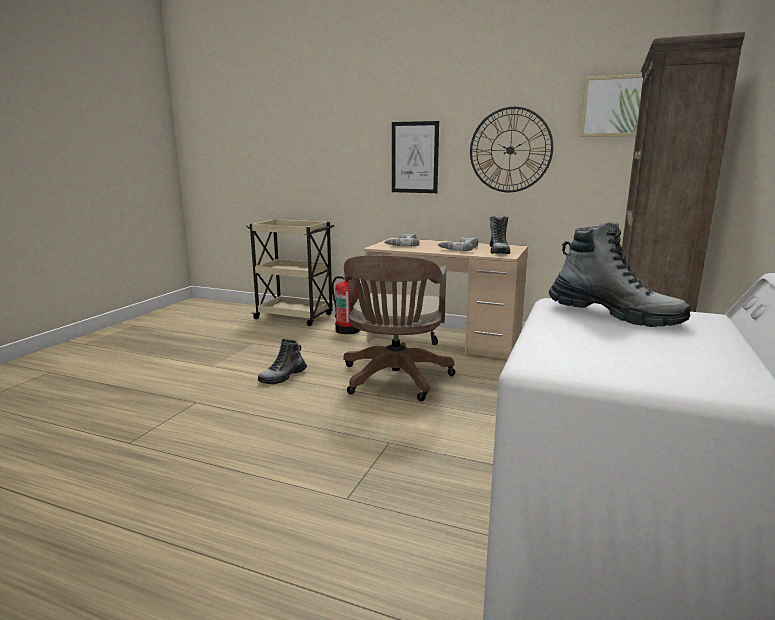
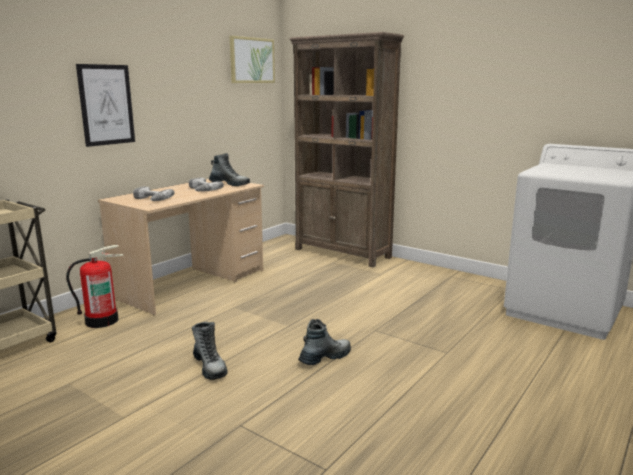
camera: 75 degrees left, 0 degrees up
brown office chair [343,255,456,402] -> none
wall clock [470,107,553,192] -> none
boot [549,222,691,327] -> boot moved to [298,319,351,365]

